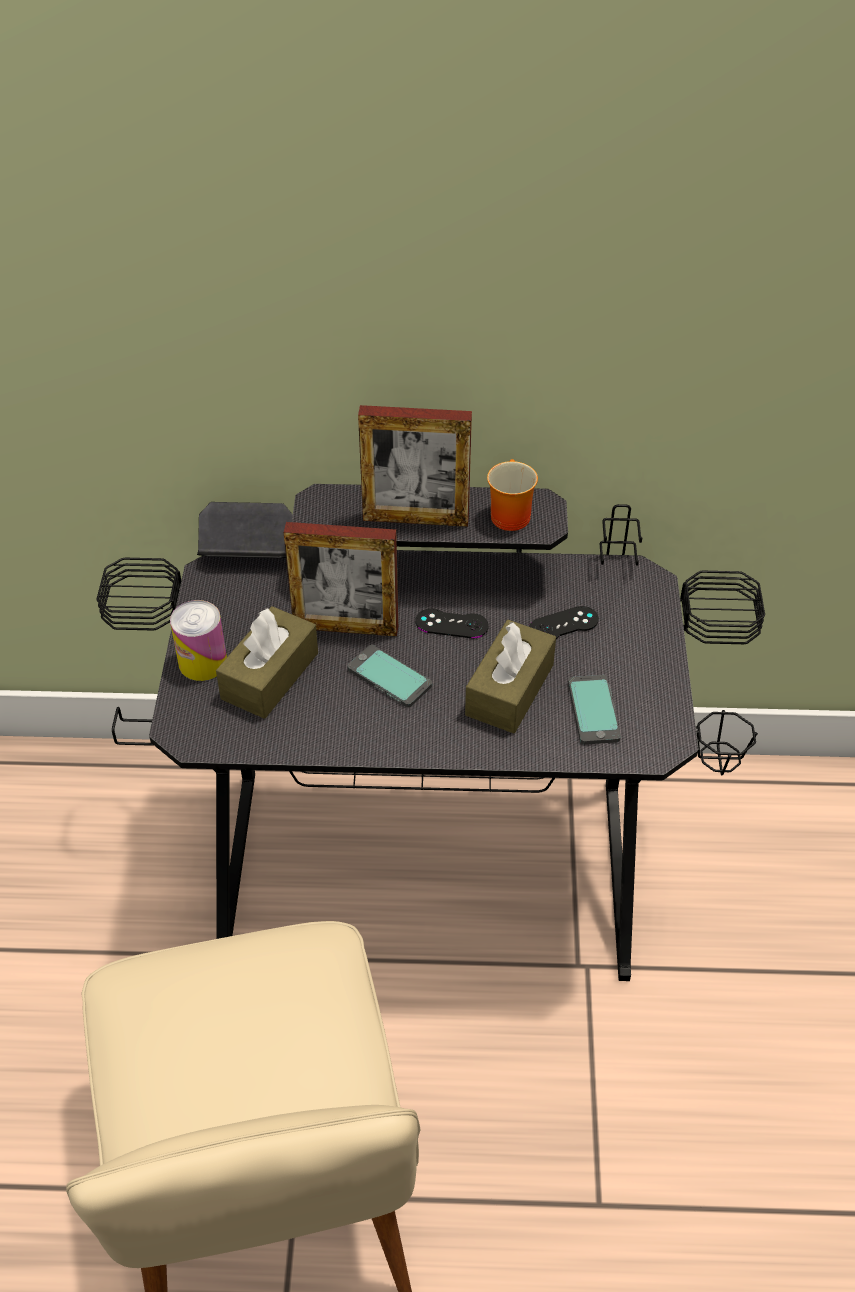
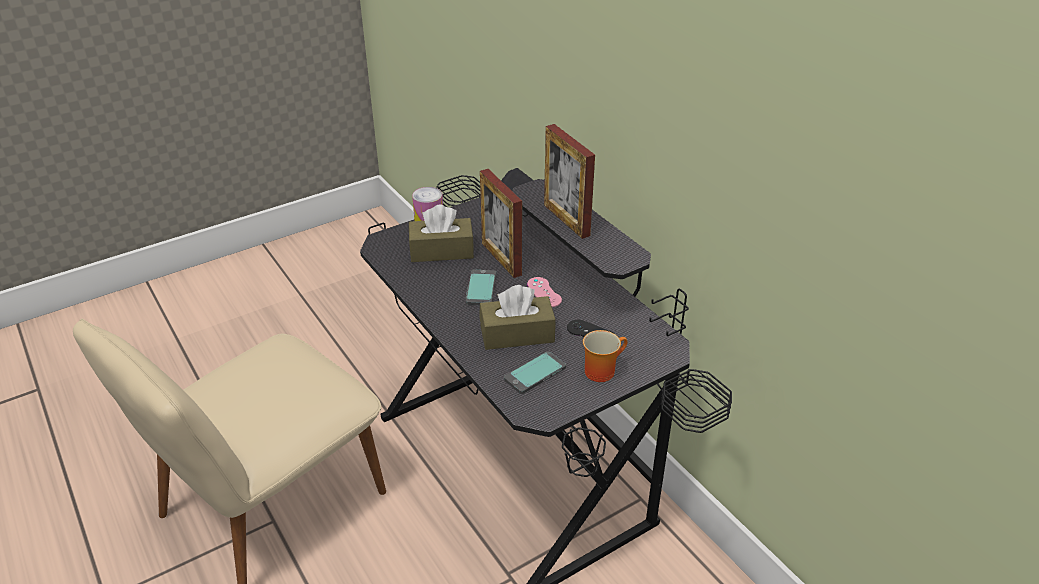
camera: 55 degrees right, 10 degrees down
black game controller [415,608,489,638] -> pink game controller [527,277,562,307]
mug [487,459,538,531] -> mug moved to [583,330,628,382]

